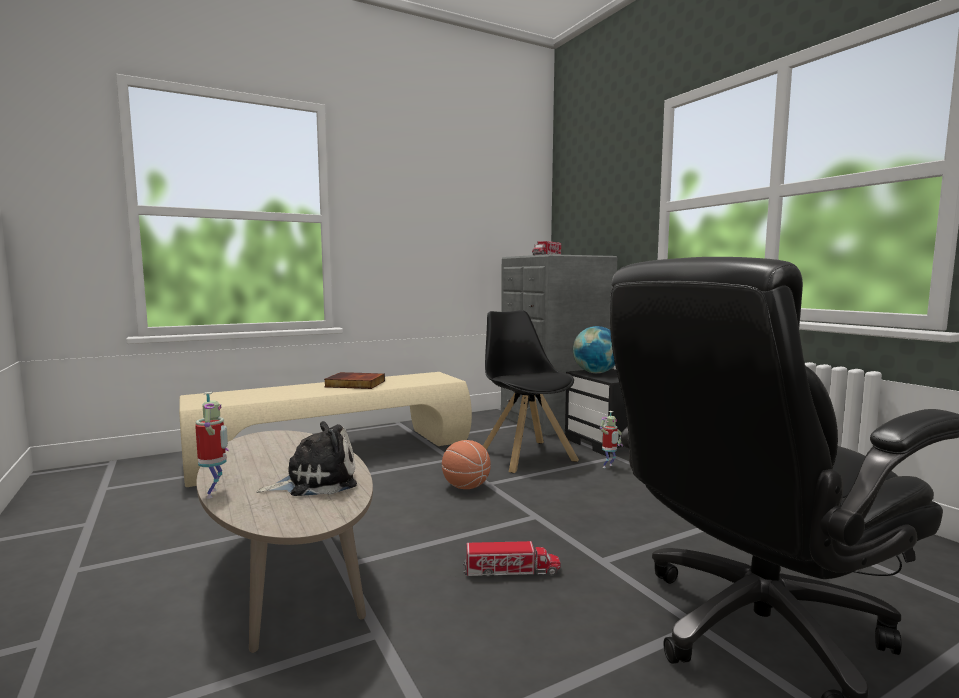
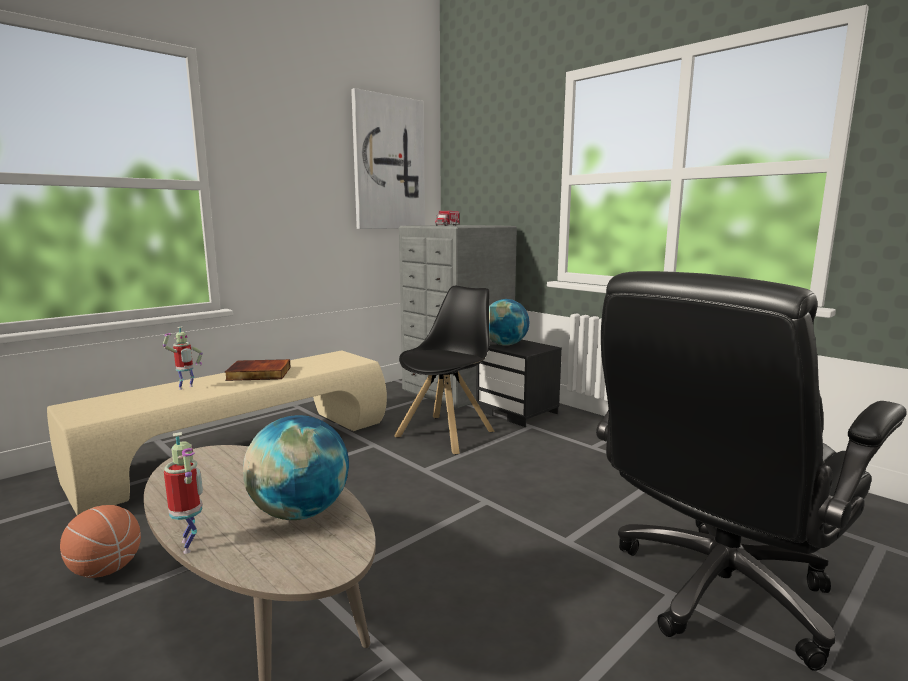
camera: 15 degrees left, 5 degrees up
plush toy [256,421,357,496] -> globe [243,415,349,520]
basketball [442,440,491,489] -> basketball moved to [60,505,141,578]
toy truck [463,541,561,577] -> none
black chair [483,310,579,473] -> black chair turned 75 degrees clockwise [394,286,495,454]
toy robot [600,411,623,468] -> toy robot moved to [163,327,203,390]
none -> picture [351,88,425,229]

